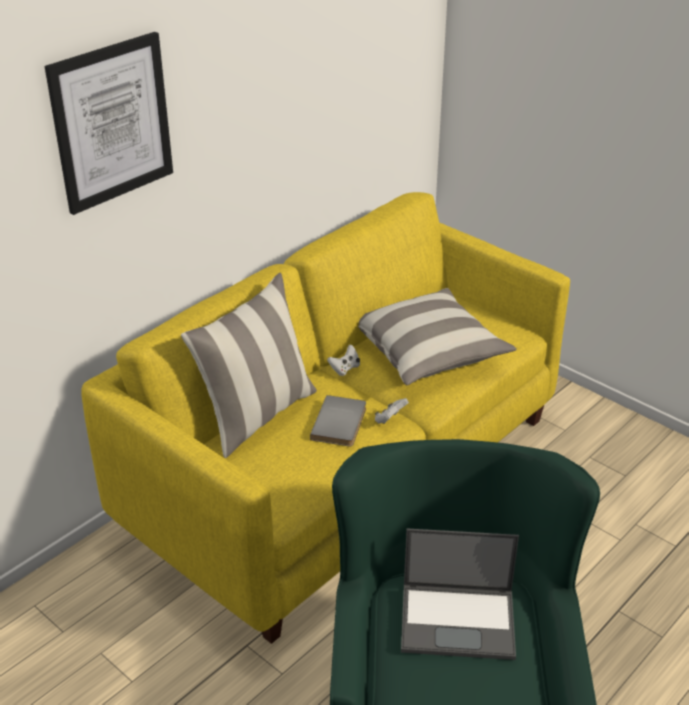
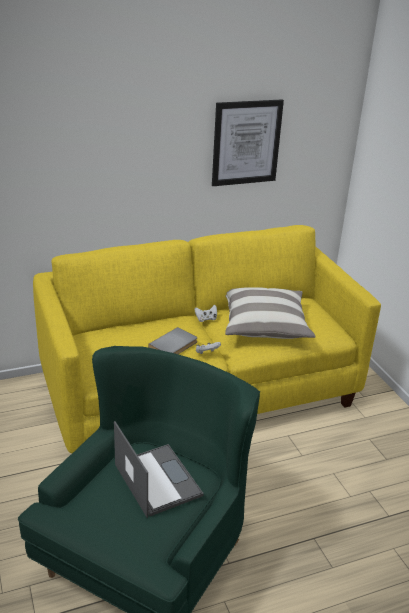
camera: 25 degrees right, 5 degrees down
picture [45,32,173,215] -> picture moved to [212,99,284,186]
pillow [181,273,317,458] -> none
laptop [401,528,519,660] -> laptop turned 150 degrees counterclockwise [114,421,204,518]

